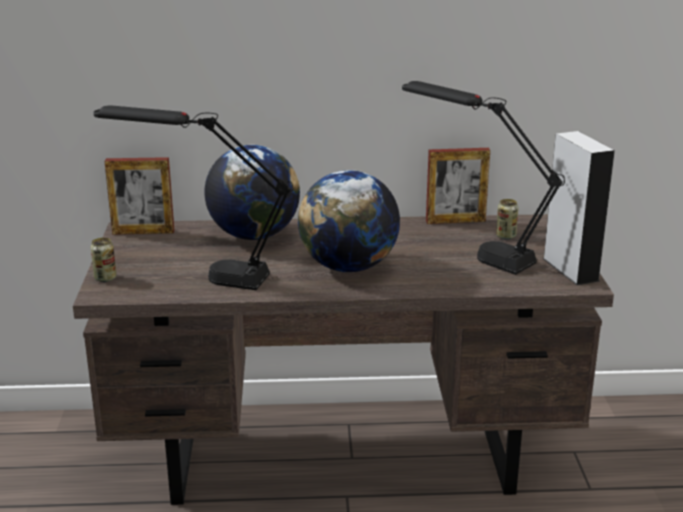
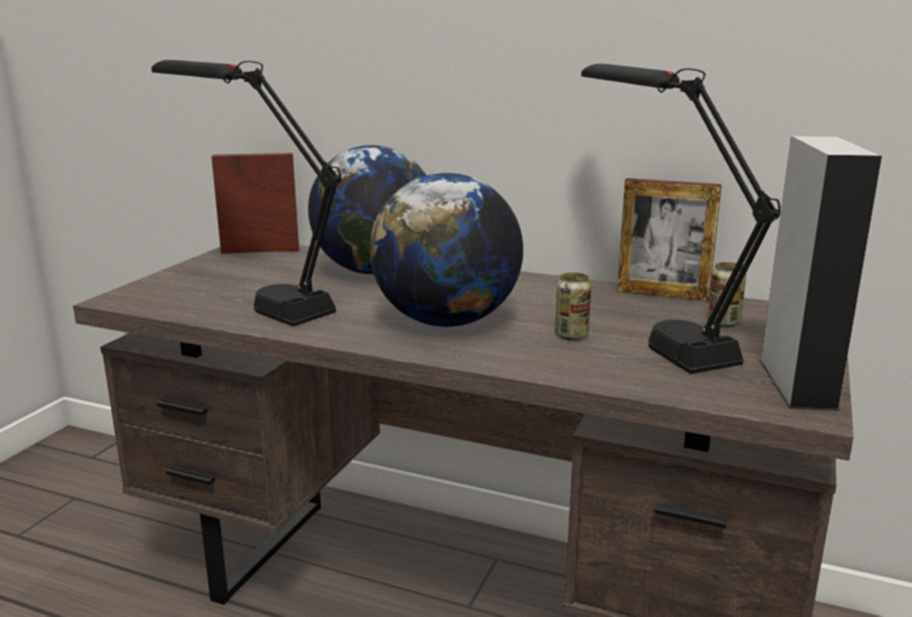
camera: 25 degrees right, 5 degrees down
can [91,238,117,282] -> can moved to [555,272,591,340]
picture frame [105,157,174,235] -> picture frame turned 150 degrees clockwise [211,153,299,254]

